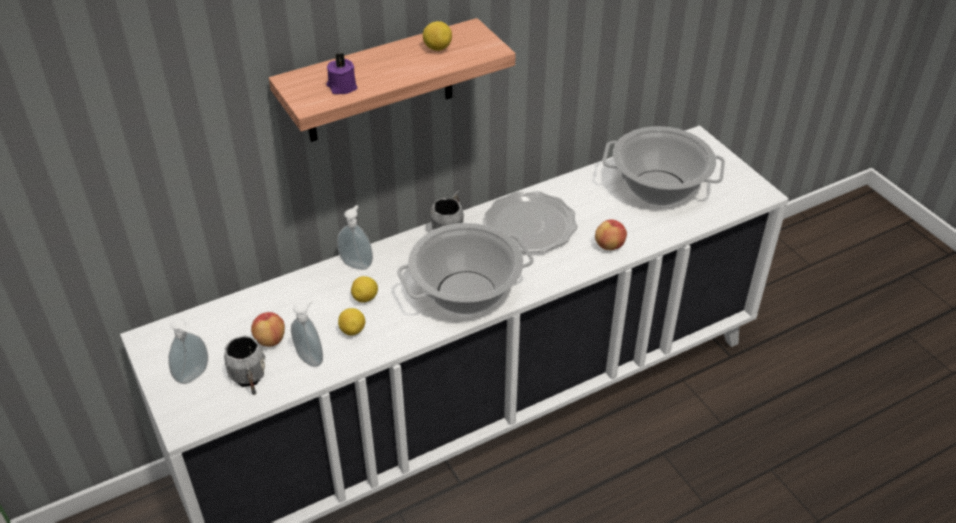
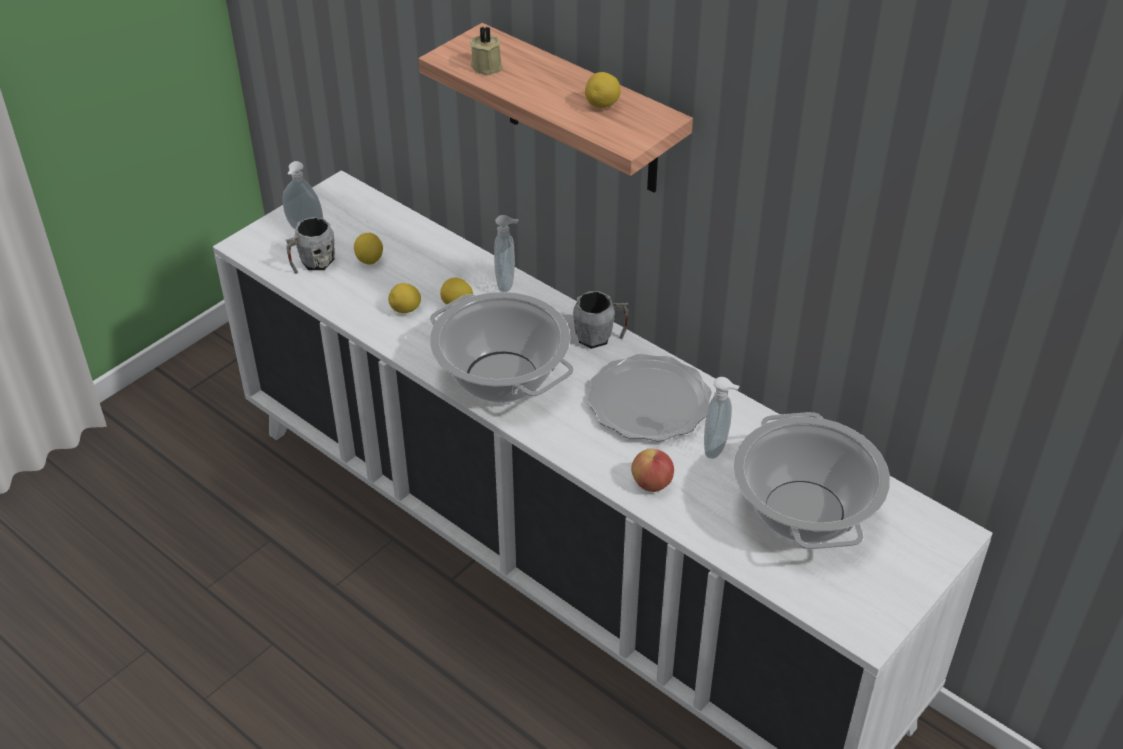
camera: 70 degrees right, 0 degrees up
apple [251,312,285,347] -> lemon [354,233,383,265]
soap dispenser [291,299,323,367] -> soap dispenser moved to [704,377,740,459]
purple candle [326,53,357,94] -> beige candle [470,26,503,76]

